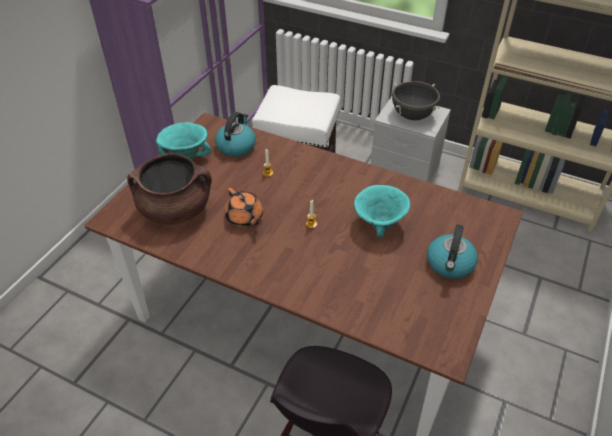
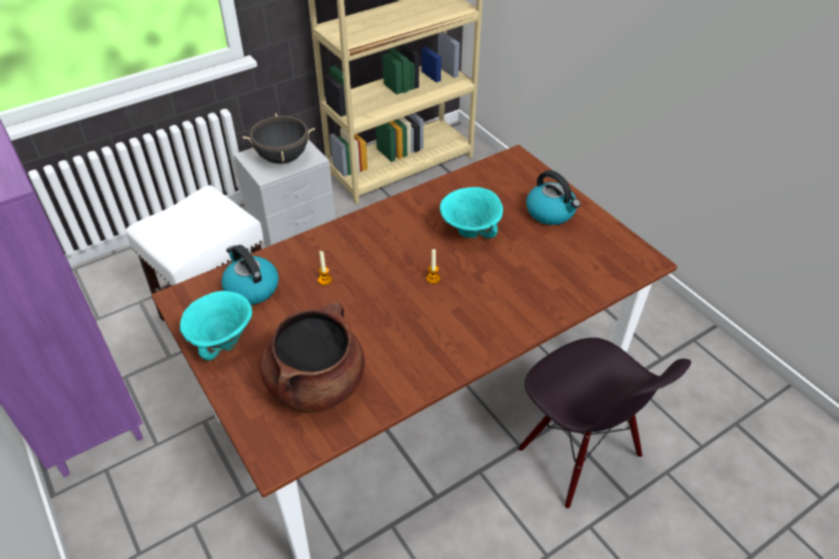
camera: 60 degrees left, 0 degrees up
orange teapot [225,188,263,227] -> none

